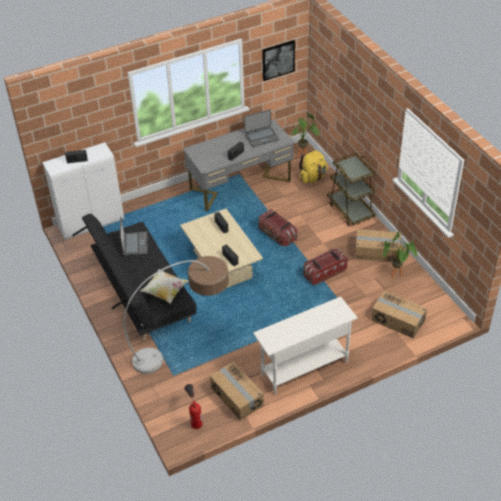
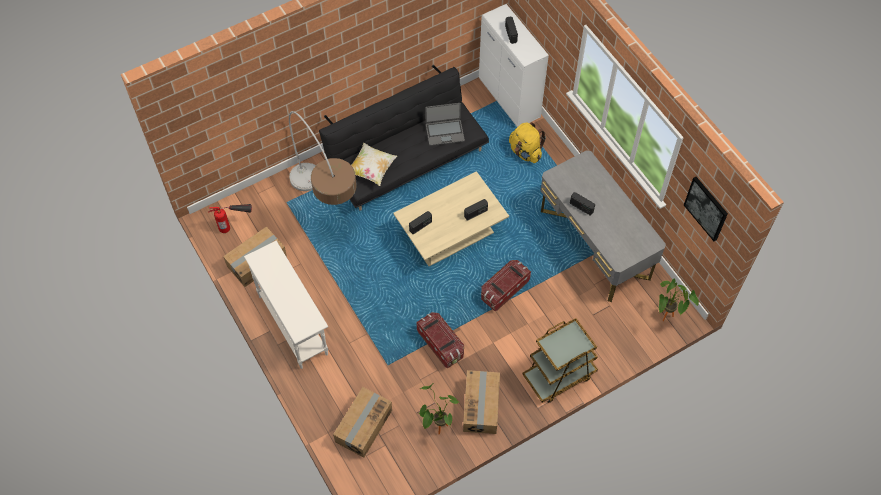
camera: 85 degrees right, 15 degrees up
laptop [244,109,279,147] -> none
yellow backpack [299,150,327,183] -> yellow backpack moved to [509,122,546,163]

